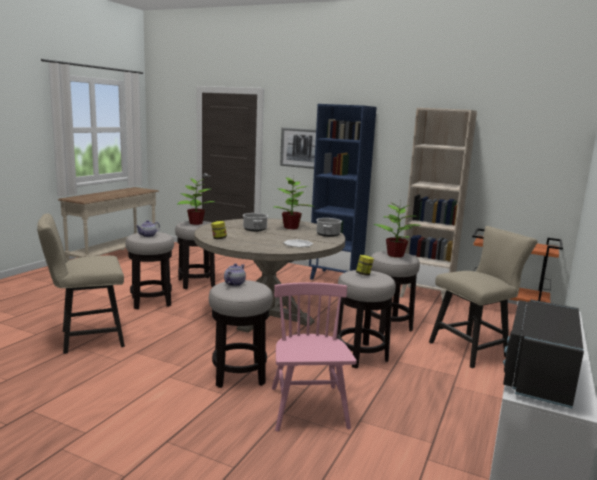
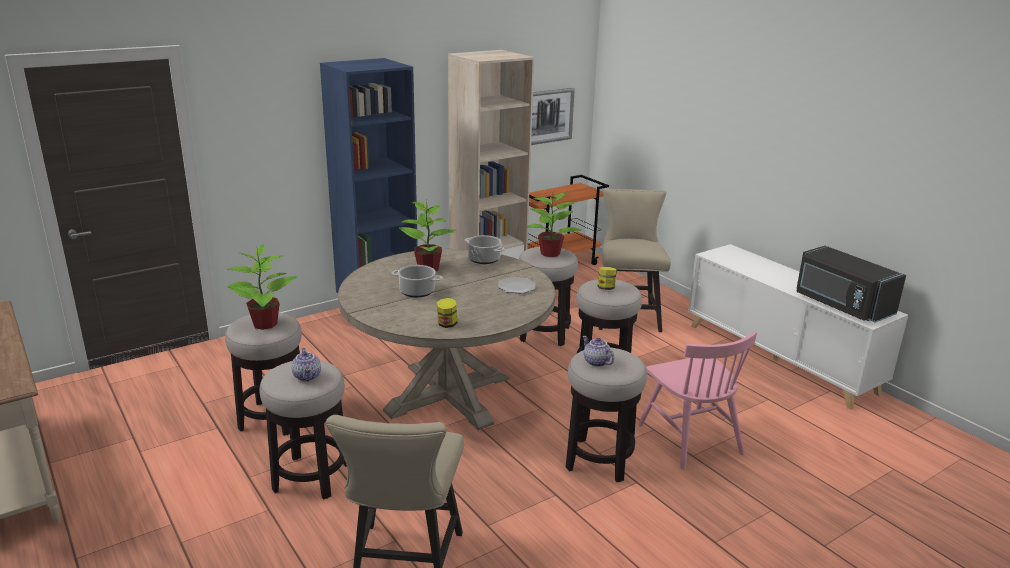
camera: 60 degrees left, 10 degrees up
pink chair [272,282,357,431] -> pink chair turned 135 degrees counterclockwise [638,331,757,470]
picture [280,127,316,169] -> picture moved to [531,88,575,145]

